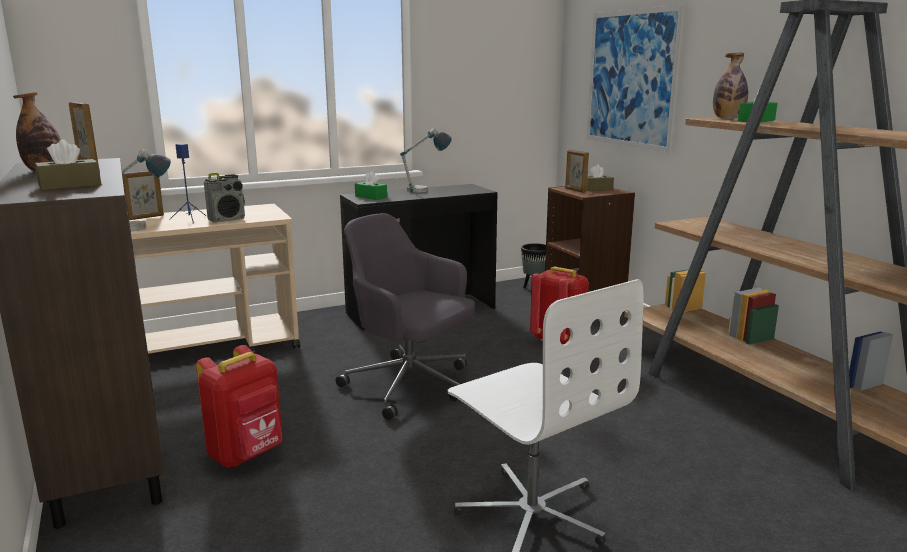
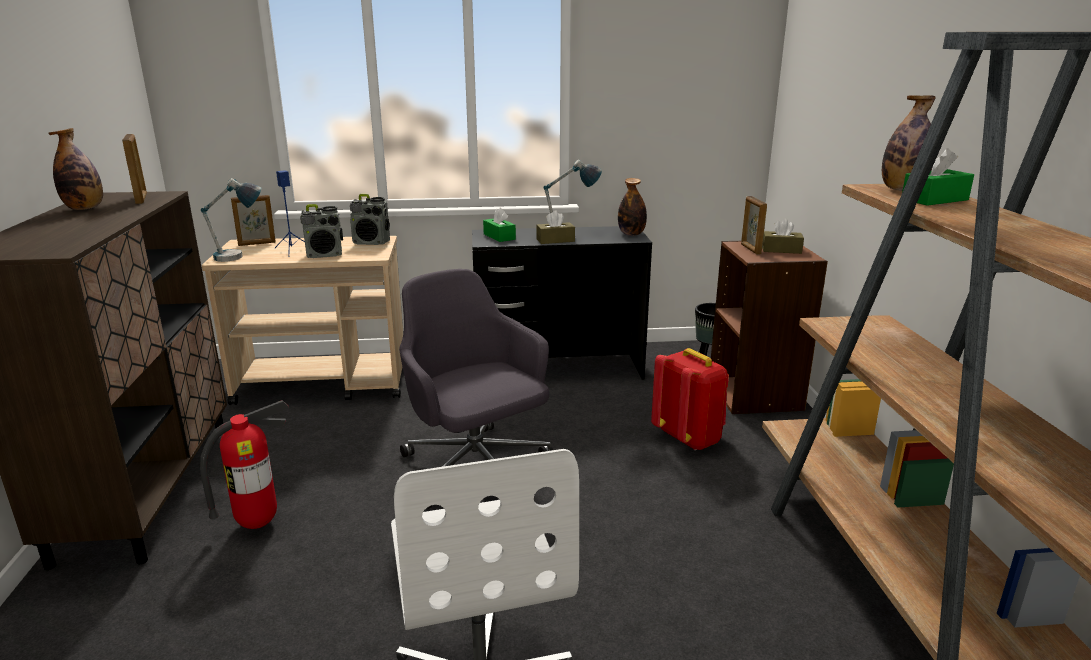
camera: 20 degrees right, 5 degrees up
brown tissue box [35,139,101,190] -> brown tissue box moved to [536,210,575,244]
red backpack [196,345,282,467] -> fire extinguisher [200,400,289,529]
picture [587,4,685,153] -> none
none -> radio [350,194,390,245]
none -> bottle [618,178,647,236]

